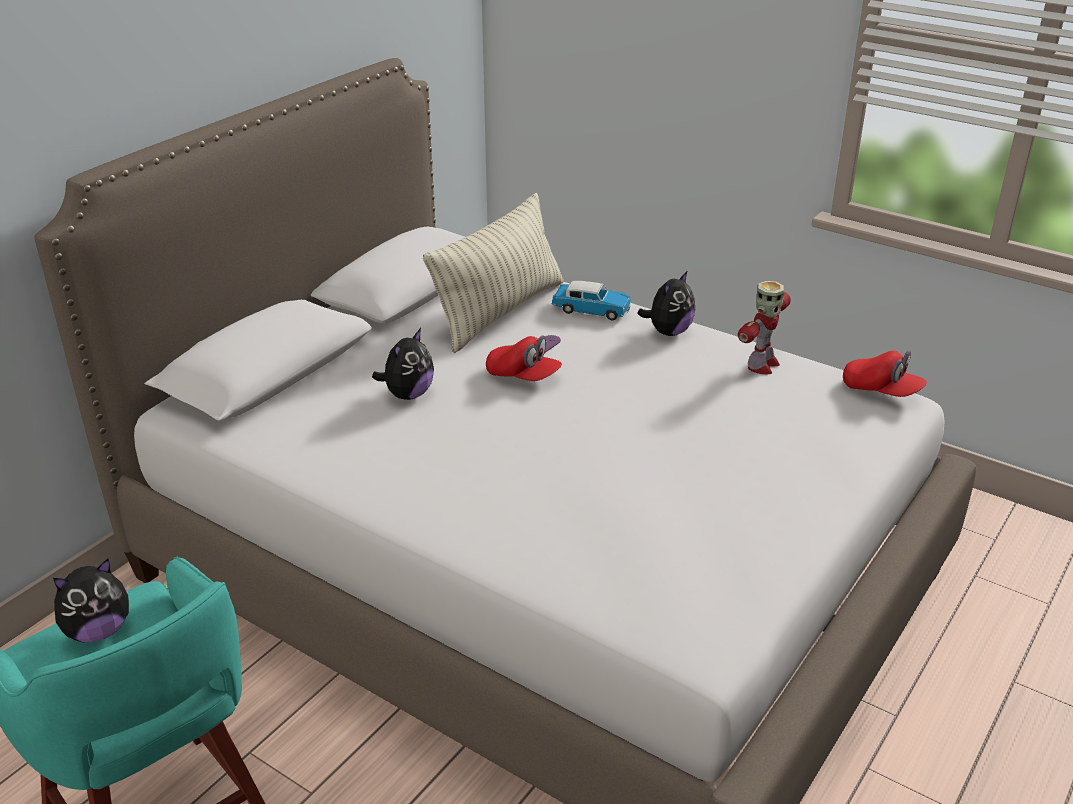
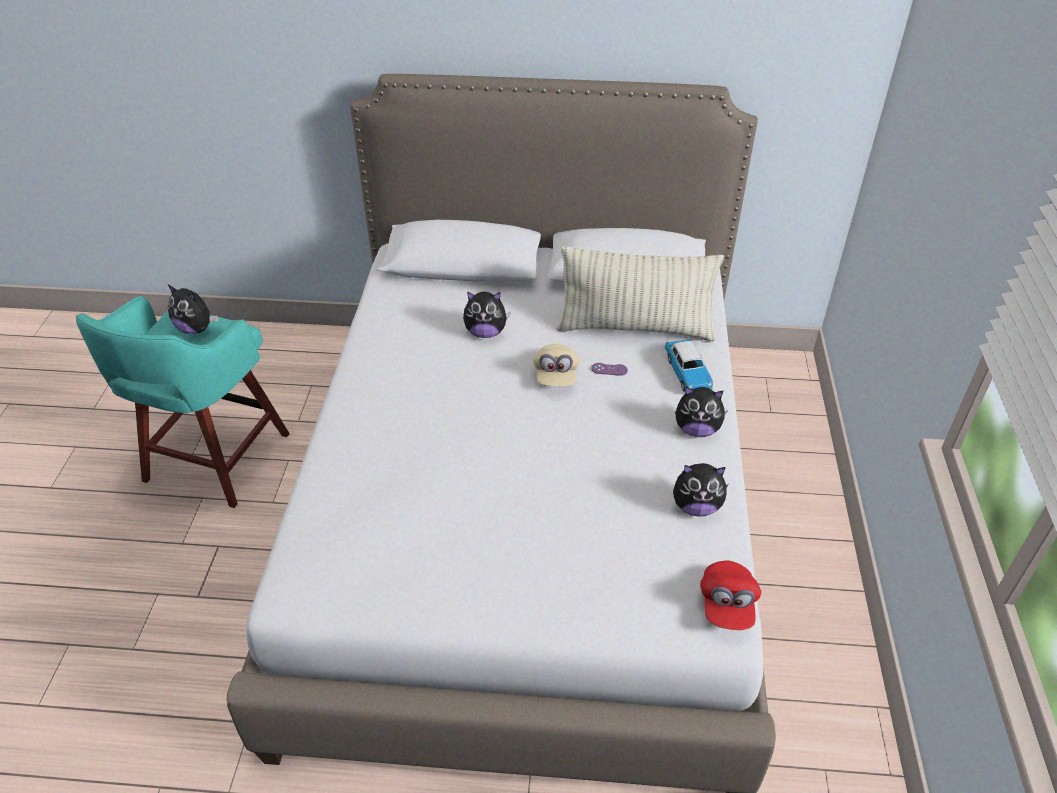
camera: 60 degrees right, 10 degrees up
red cap [486,335,562,381] -> beige cap [533,344,580,386]
toy robot [738,281,791,374] -> plush toy [673,463,729,517]

